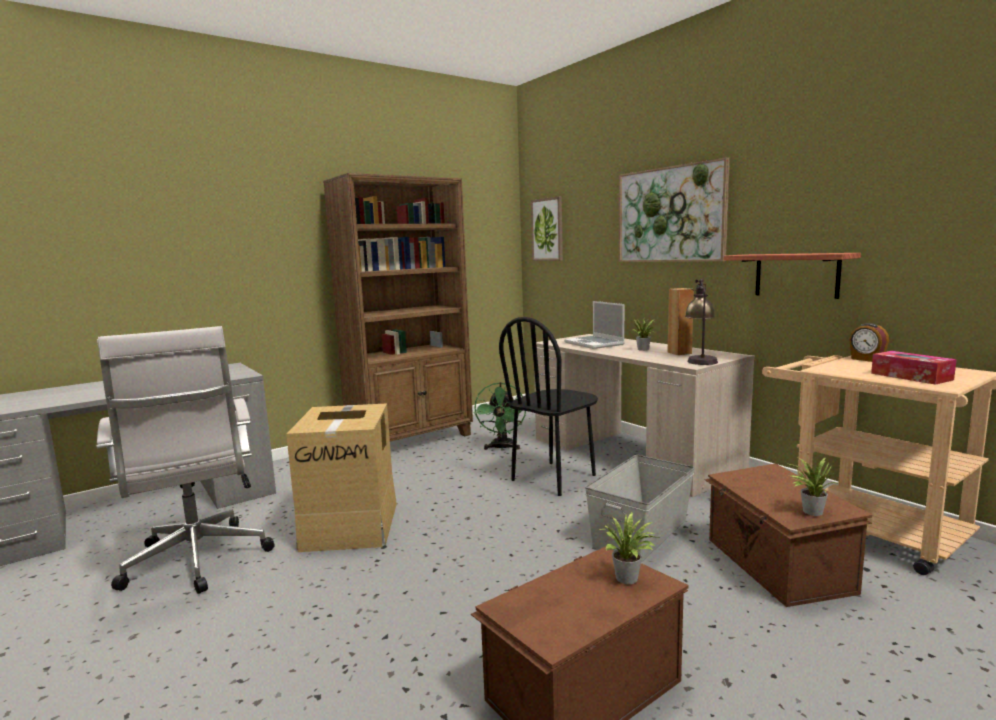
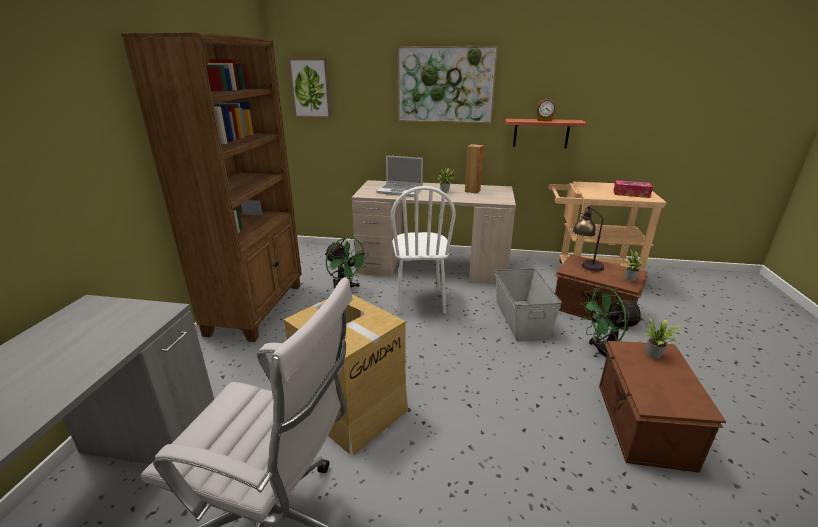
camera: 45 degrees left, 15 degrees up
black chair [499,317,598,496] -> white chair [391,186,456,314]
table lamp [685,279,718,365] -> table lamp moved to [572,205,604,272]
alarm clock [849,323,889,362] -> alarm clock moved to [537,97,556,121]
none -> green fan [580,287,643,357]

